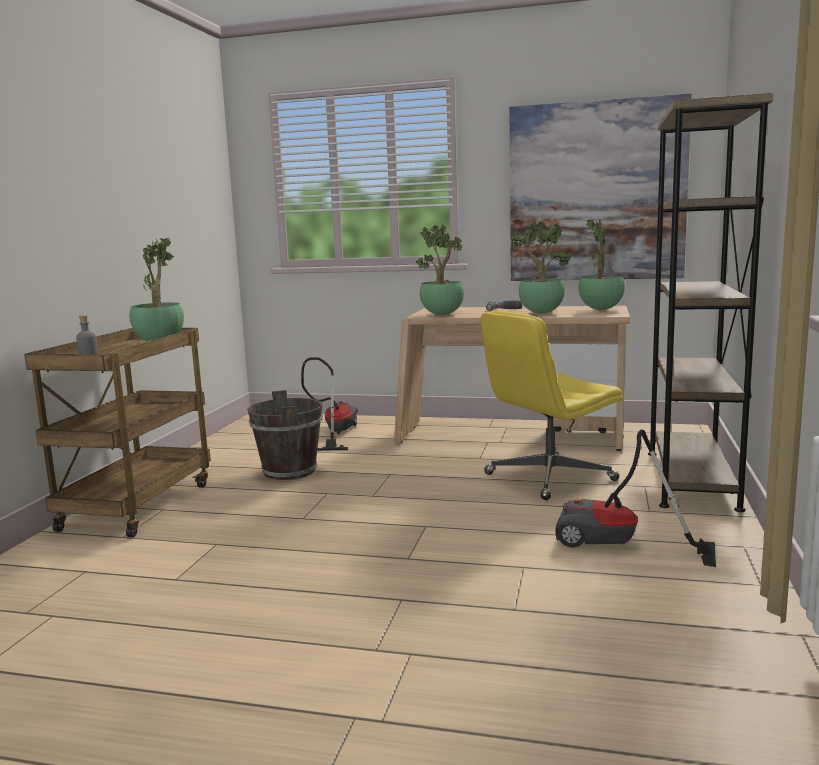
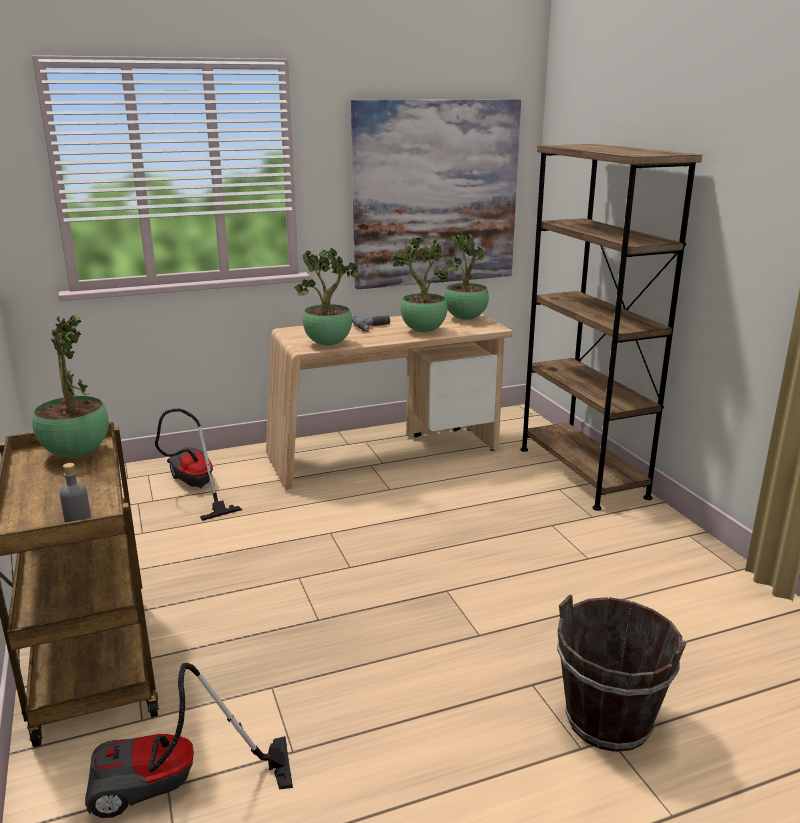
camera: 35 degrees left, 10 degrees up
brown bucket [247,390,323,480] -> brown bucket moved to [557,595,687,752]
yellow office chair [481,311,623,500] -> none
vacuum cleaner [555,429,716,567] -> vacuum cleaner moved to [85,663,293,818]

